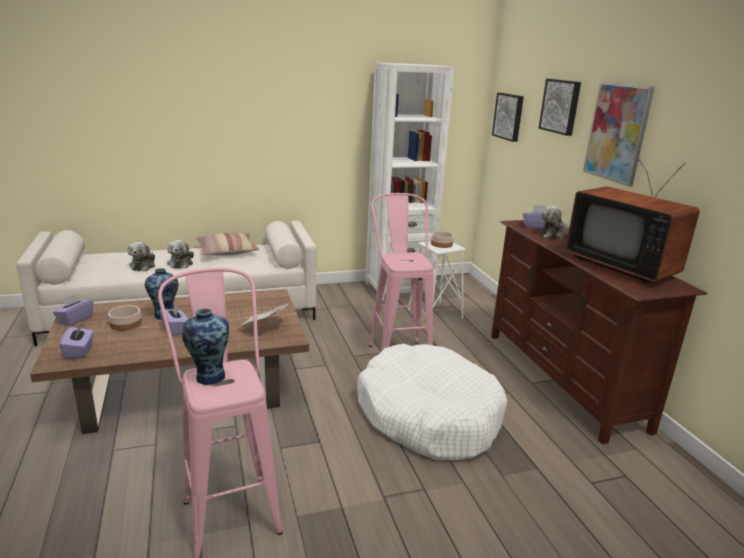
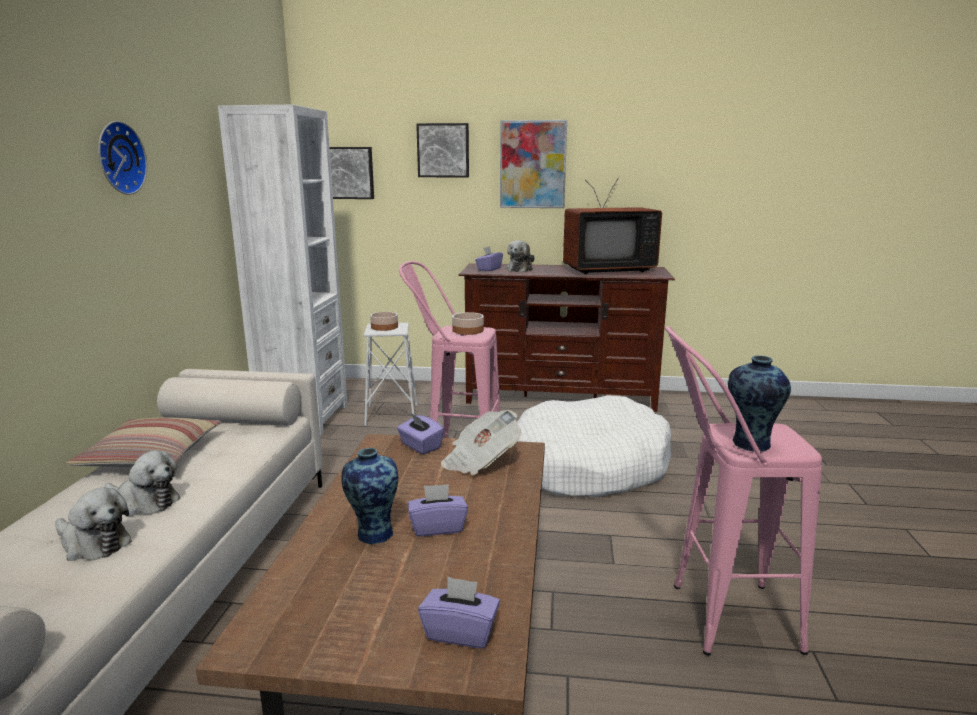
camera: 65 degrees left, 5 degrees down
purple tissue box [53,294,93,326] -> purple tissue box moved to [397,413,444,454]
bowl [108,305,142,331] -> bowl moved to [452,312,484,335]
none -> wall clock [98,121,147,195]

